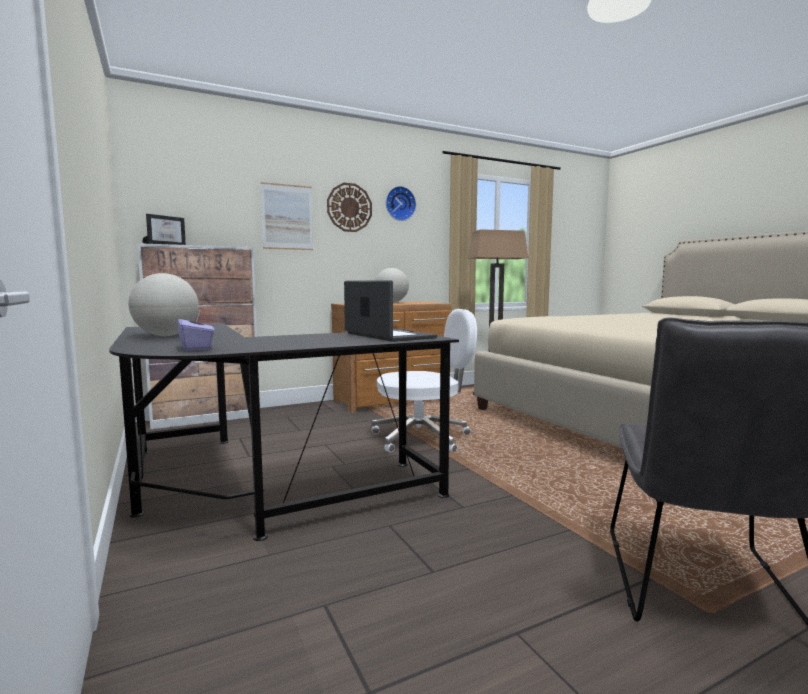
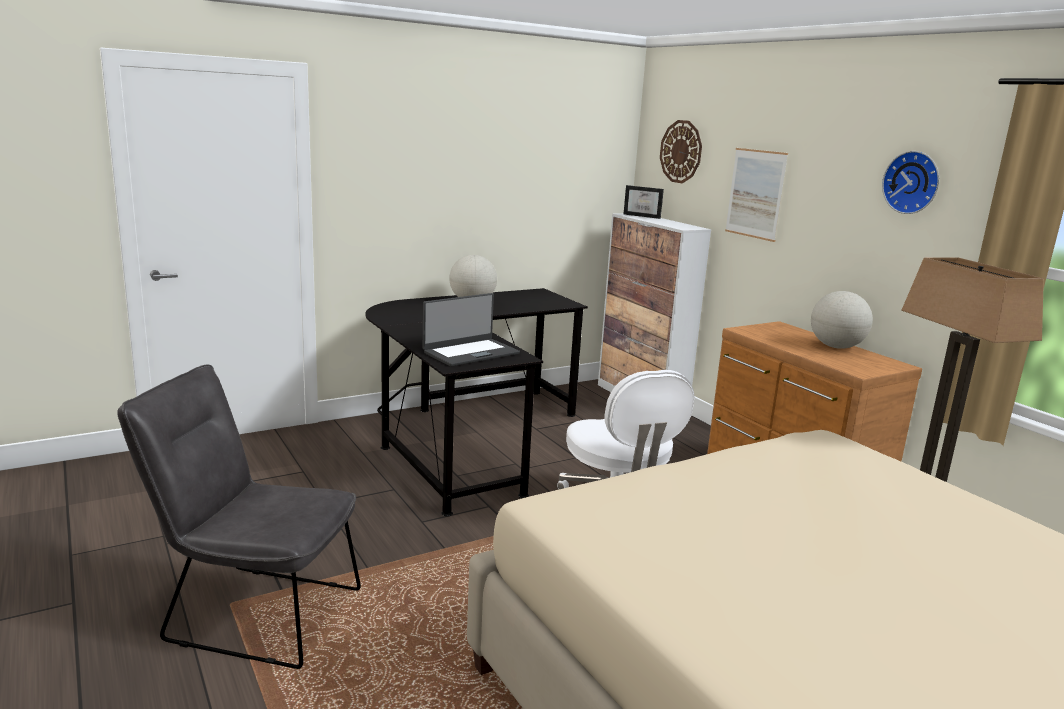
camera: 85 degrees right, 10 degrees up
purple tissue box [177,311,214,351] -> none
wall clock [327,183,372,232] -> wall clock moved to [660,120,702,184]

